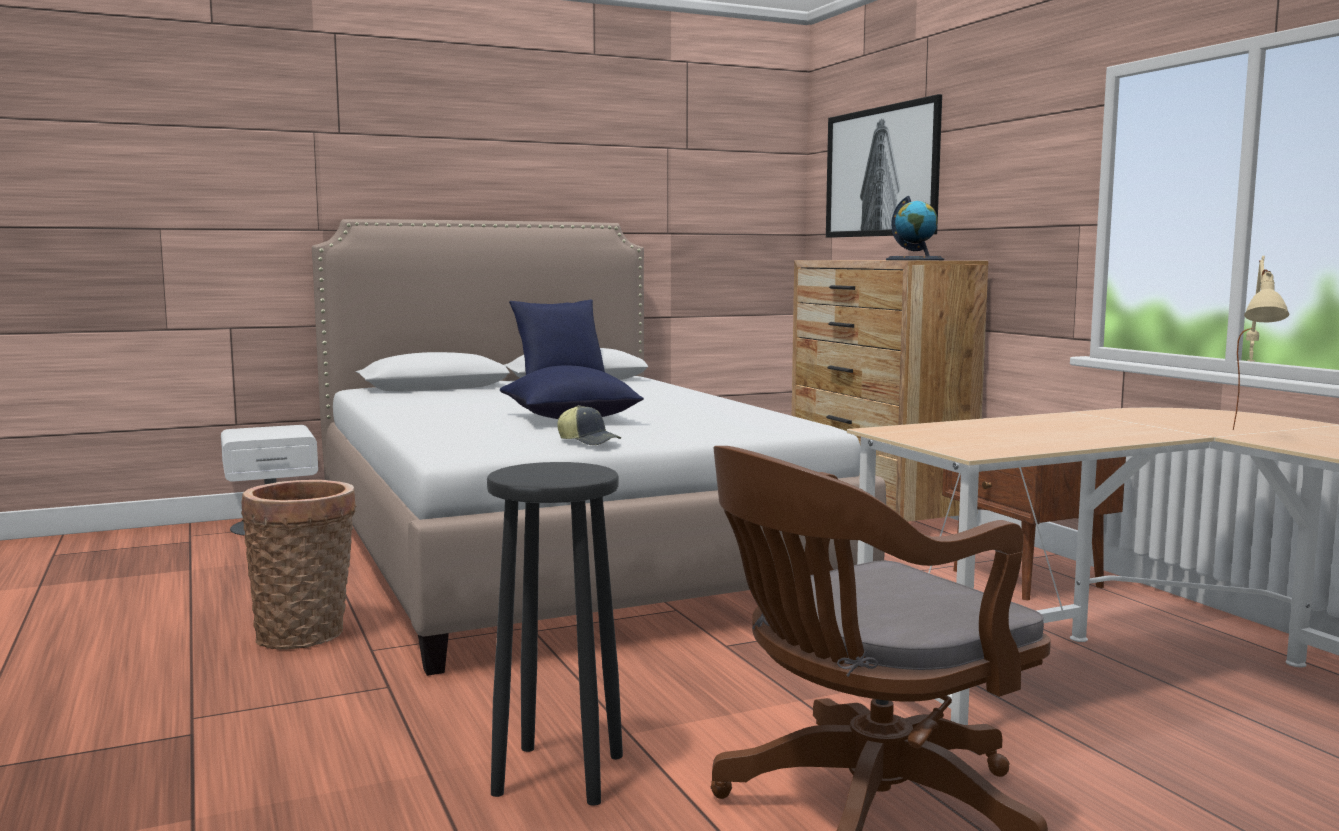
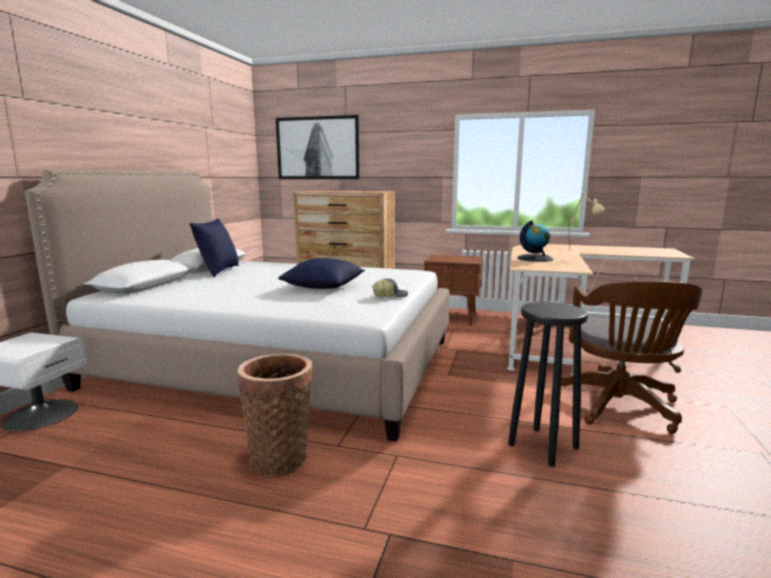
camera: 50 degrees left, 5 degrees up
globe [886,196,944,260] -> globe moved to [517,220,554,262]

